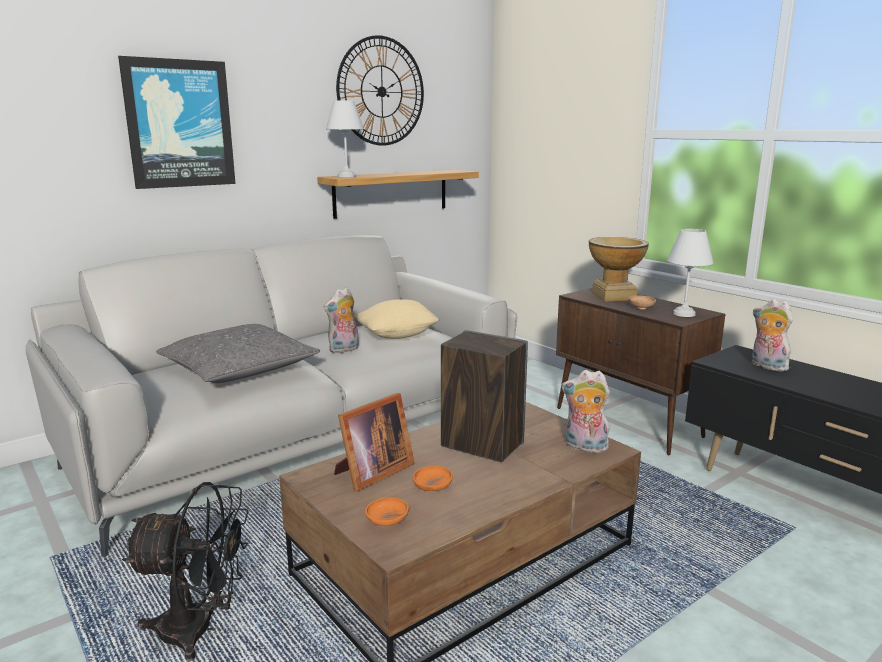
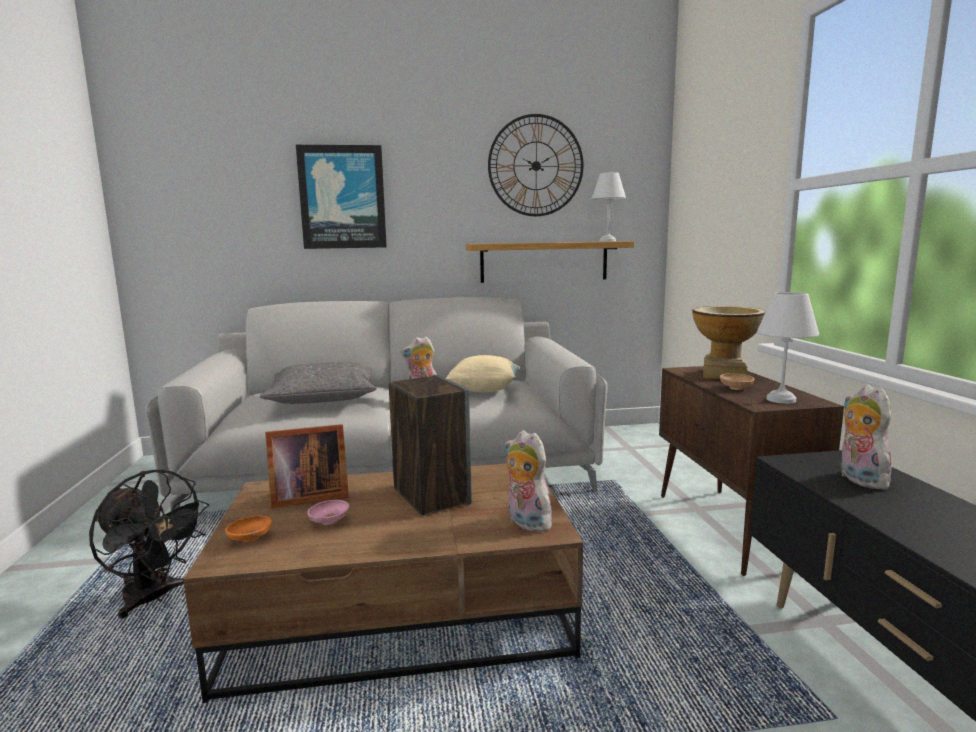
camera: 30 degrees right, 5 degrees down
white table lamp [326,101,364,177] -> white table lamp moved to [592,172,626,242]
orange bowl [413,466,453,492] -> pink bowl [307,500,349,525]

